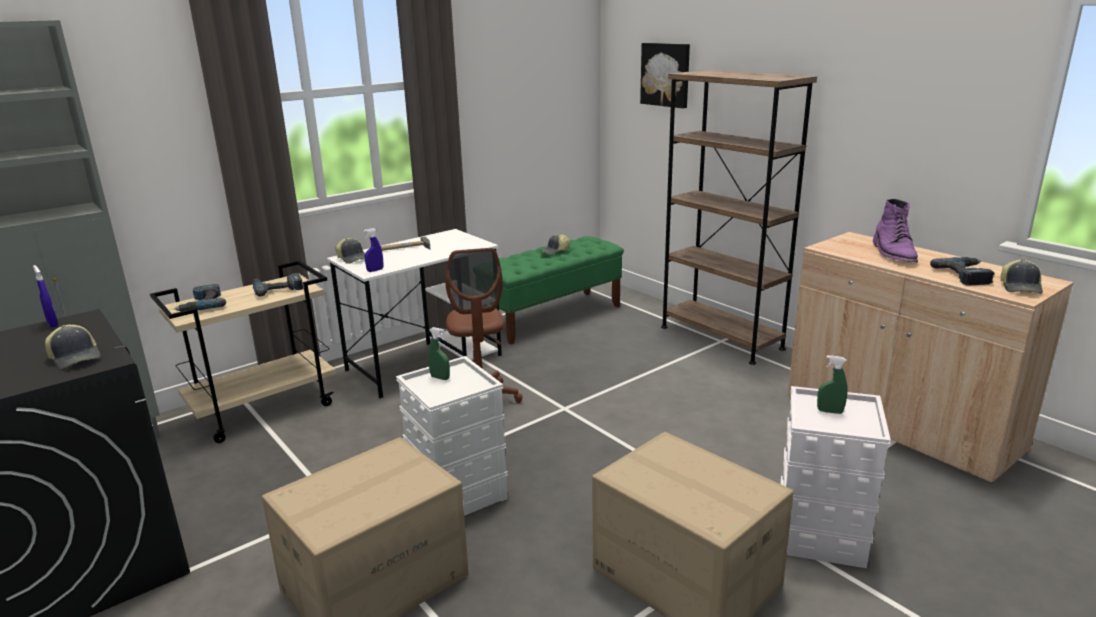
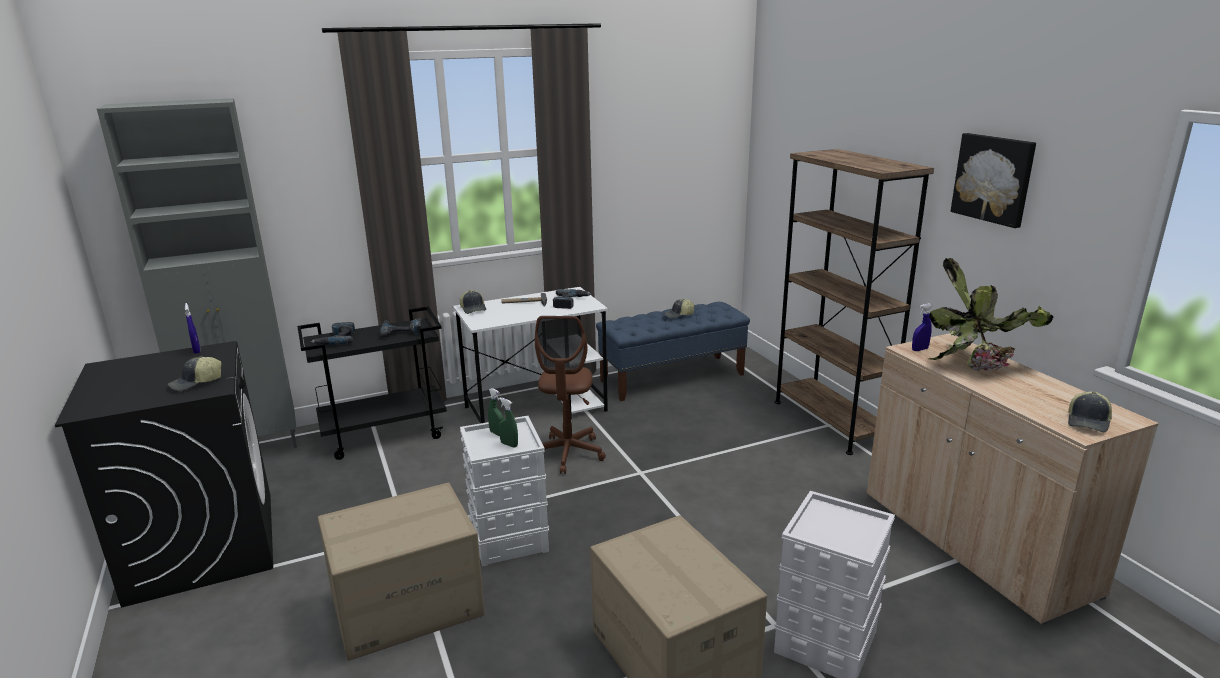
camera: 15 degrees right, 0 degrees up
cap [45,325,101,369] -> cap turned 75 degrees clockwise [168,356,222,391]
beige cart [150,261,336,443] -> black cart [297,306,447,460]
blue spray bottle [364,228,383,272] -> blue spray bottle moved to [912,304,932,351]
green bench [499,236,624,344] -> blue bench [596,302,750,401]
picture [640,43,690,108] -> picture moved to [951,133,1036,228]
green spray bottle [817,355,848,414] -> green spray bottle moved to [499,398,518,448]
purple boot [873,199,918,263] -> potted plant [928,258,1054,372]
power drill [930,257,995,286] -> power drill moved to [553,289,591,309]

